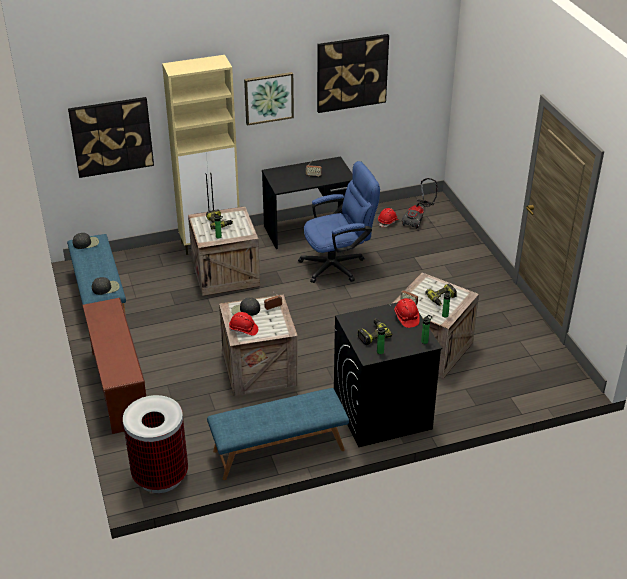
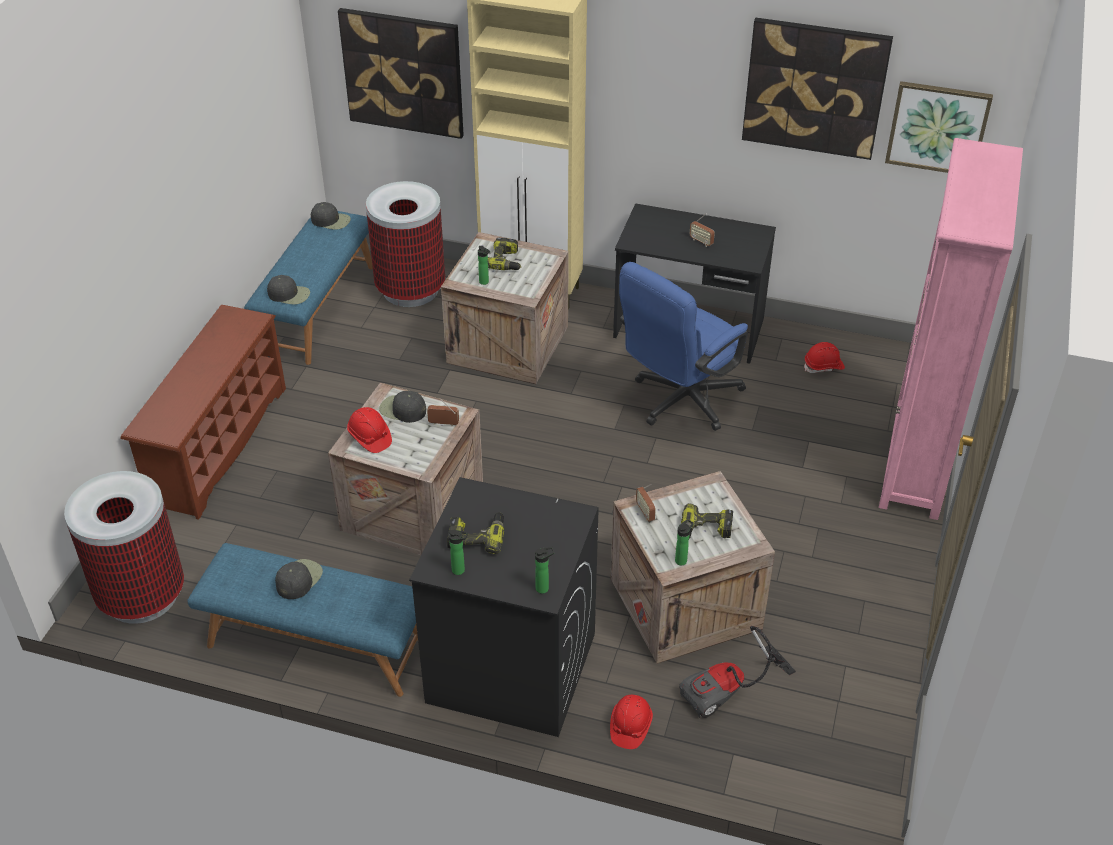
camera: 35 degrees right, 5 degrees up
picture [244,72,294,126] -> picture moved to [885,81,993,173]
blue office chair [298,161,380,283] -> blue office chair turned 120 degrees clockwise [619,262,748,431]
red hard hat [394,298,420,328] -> red hard hat moved to [610,695,653,749]
vacuum cleaner [402,178,437,229] -> vacuum cleaner moved to [679,626,796,719]
none -> black cap [275,559,323,599]
none -> trash can [366,181,445,307]
none -> pink bookcase [879,138,1023,520]

